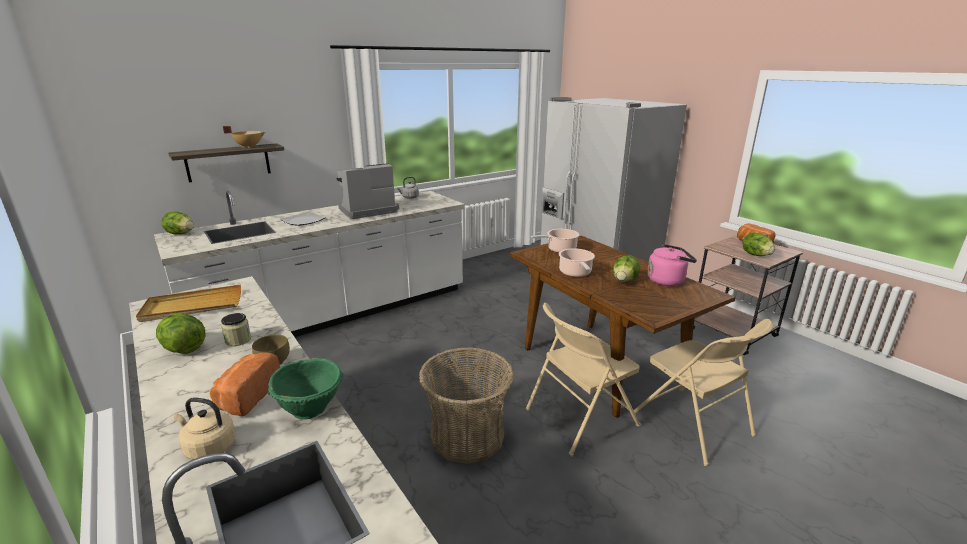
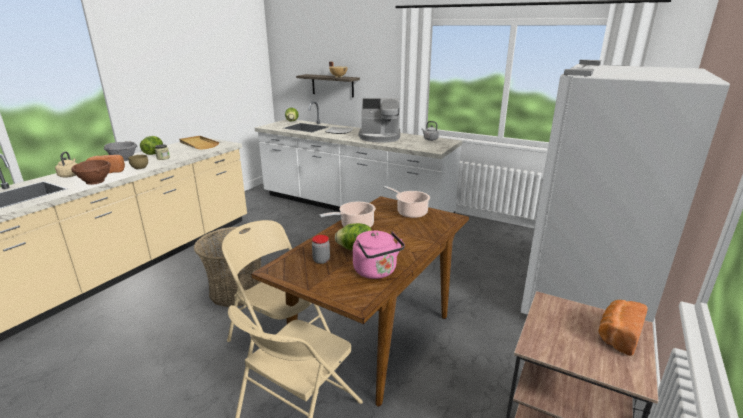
camera: 65 degrees right, 0 degrees up
green bowl [268,358,343,419] -> brown bowl [71,160,111,185]
coffee machine [336,163,399,219] -> coffee machine turned 150 degrees clockwise [359,98,400,142]
lettuce [742,232,775,256] -> none
none -> grey bowl [104,141,137,161]
none -> jar [312,235,330,264]

